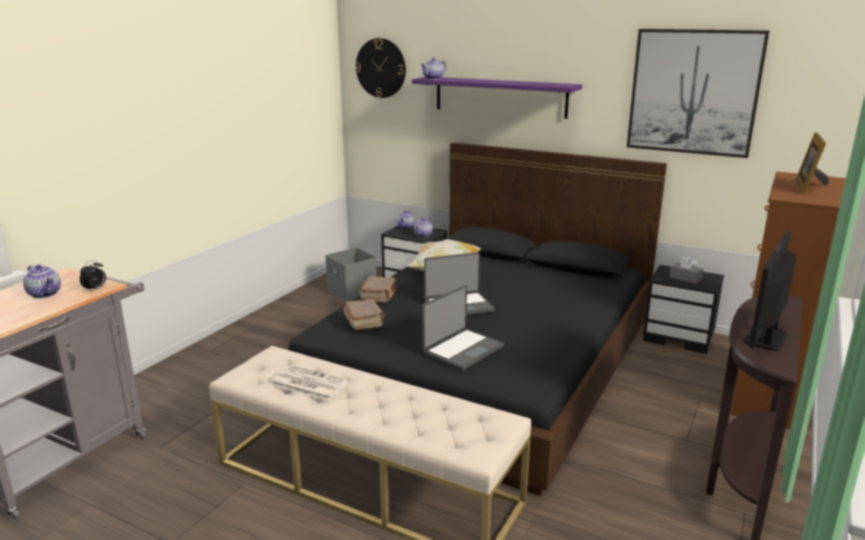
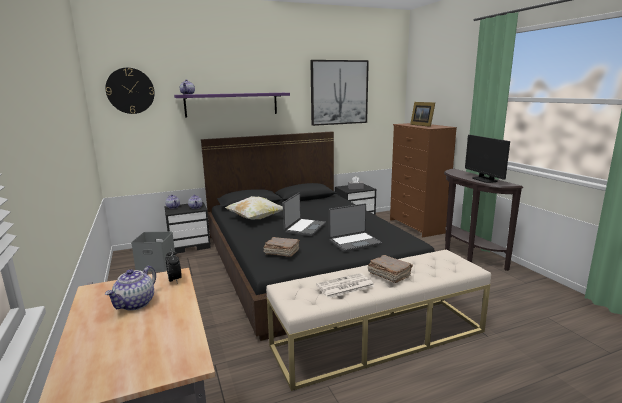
camera: 50 degrees left, 5 degrees down
teapot [23,264,61,298] -> teapot turned 120 degrees clockwise [105,266,156,310]
brown book [360,276,397,303] -> brown book moved to [368,255,413,283]
laptop [422,285,504,371] -> laptop turned 75 degrees clockwise [329,203,382,252]

